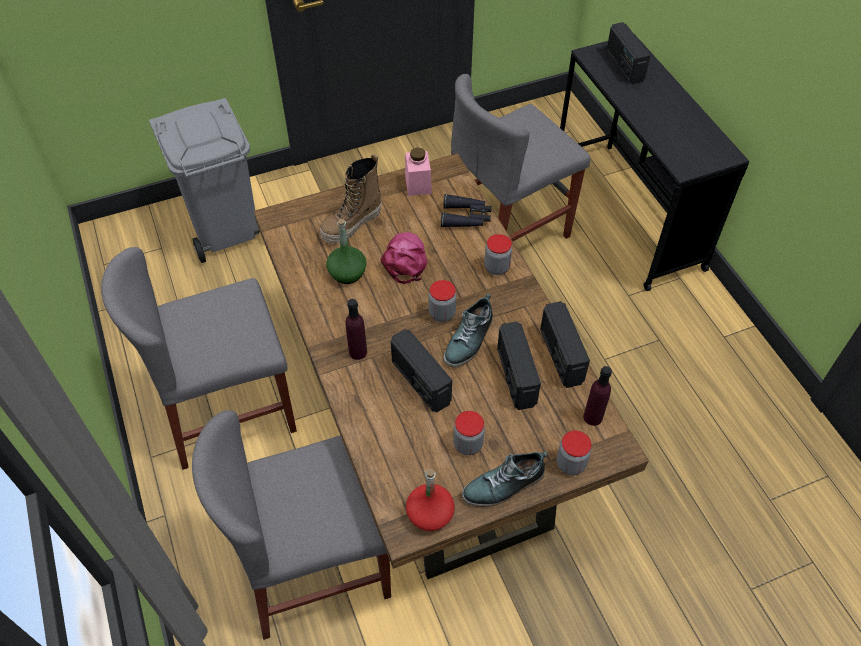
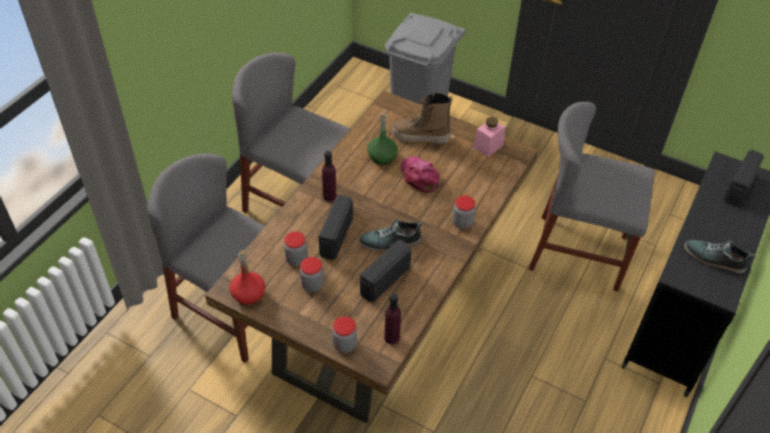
camera: 50 degrees right, 5 degrees down
pink cap [380,232,427,284] -> pink cap turned 75 degrees counterclockwise [401,156,441,193]
jar [429,280,456,322] -> jar moved to [284,231,307,266]
black binoculars [441,194,492,227] -> none
shoe [462,451,547,507] -> shoe moved to [684,240,755,274]
radio [540,301,590,388] -> none

